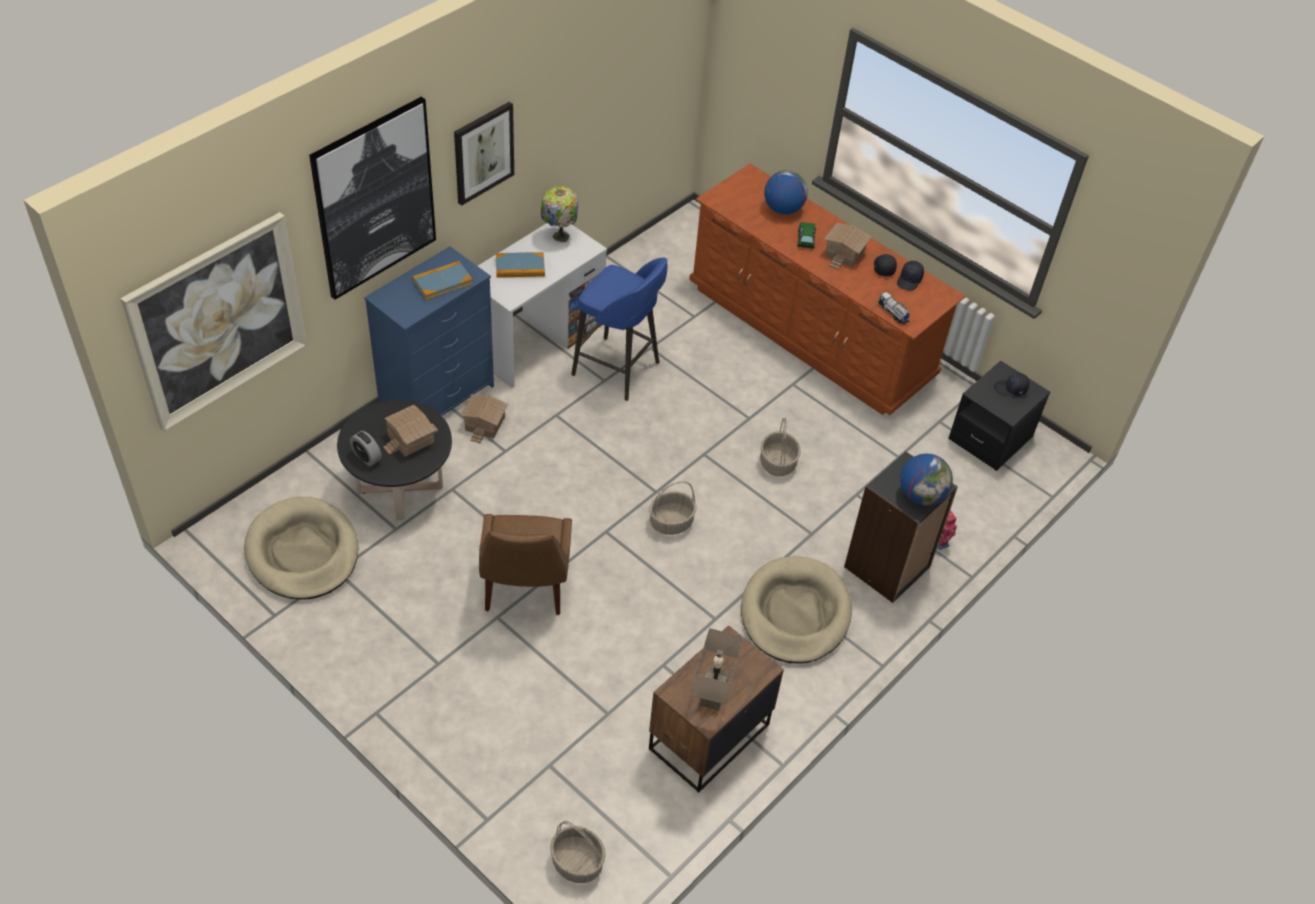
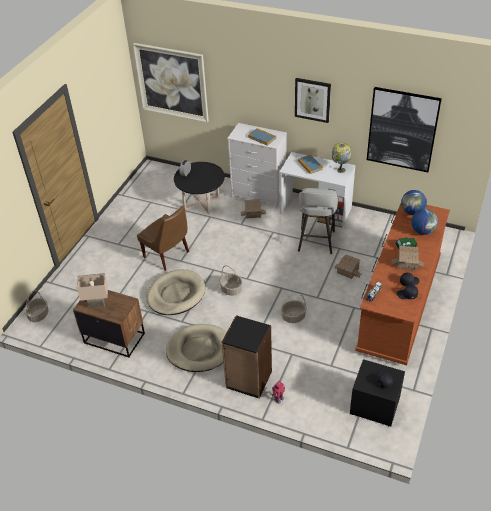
camera: 75 degrees right, 5 degrees down
beige dog bed [244,497,358,600] -> beige dog bed moved to [147,269,205,315]
picture [309,97,436,300] -> picture moved to [367,87,442,172]
blue dresser [364,246,494,416] -> white dresser [227,123,287,208]
toy house [383,405,438,457] -> toy house moved to [334,254,361,279]
brown chair [479,514,572,615] -> brown chair turned 120 degrees counterclockwise [137,206,189,271]
blue stool [571,258,667,401] -> grey stool [298,188,338,254]
globe [900,453,953,505] -> globe moved to [401,190,427,215]

